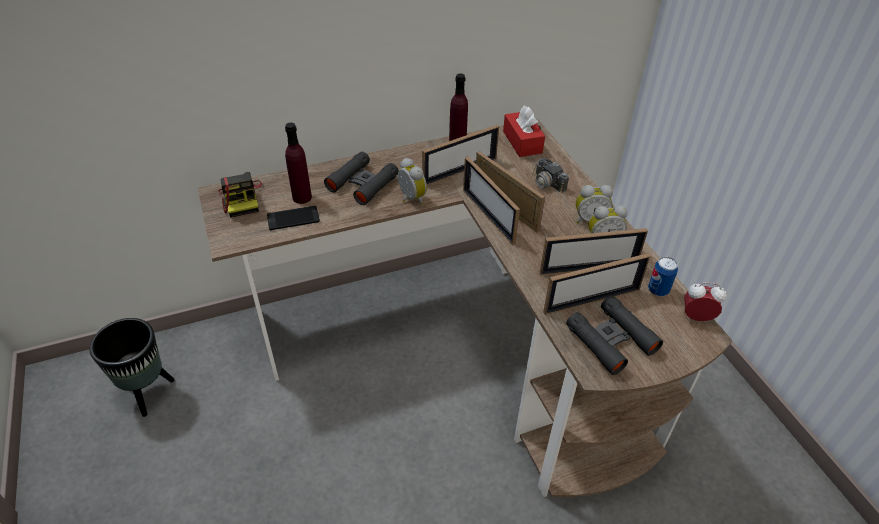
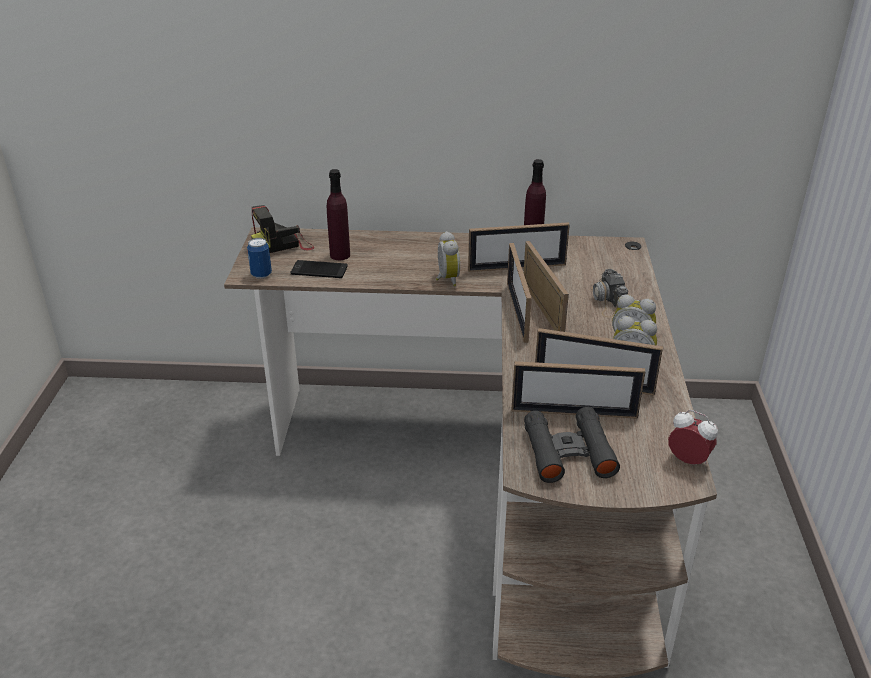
camera: 25 degrees right, 10 degrees down
black planter [89,318,175,417] -> none
camera [218,172,262,218] -> camera turned 60 degrees clockwise [251,205,314,253]
black binoculars [324,152,399,205] -> none
red tissue box [503,106,545,157] -> none
can [648,257,678,296] -> can moved to [247,238,272,279]

